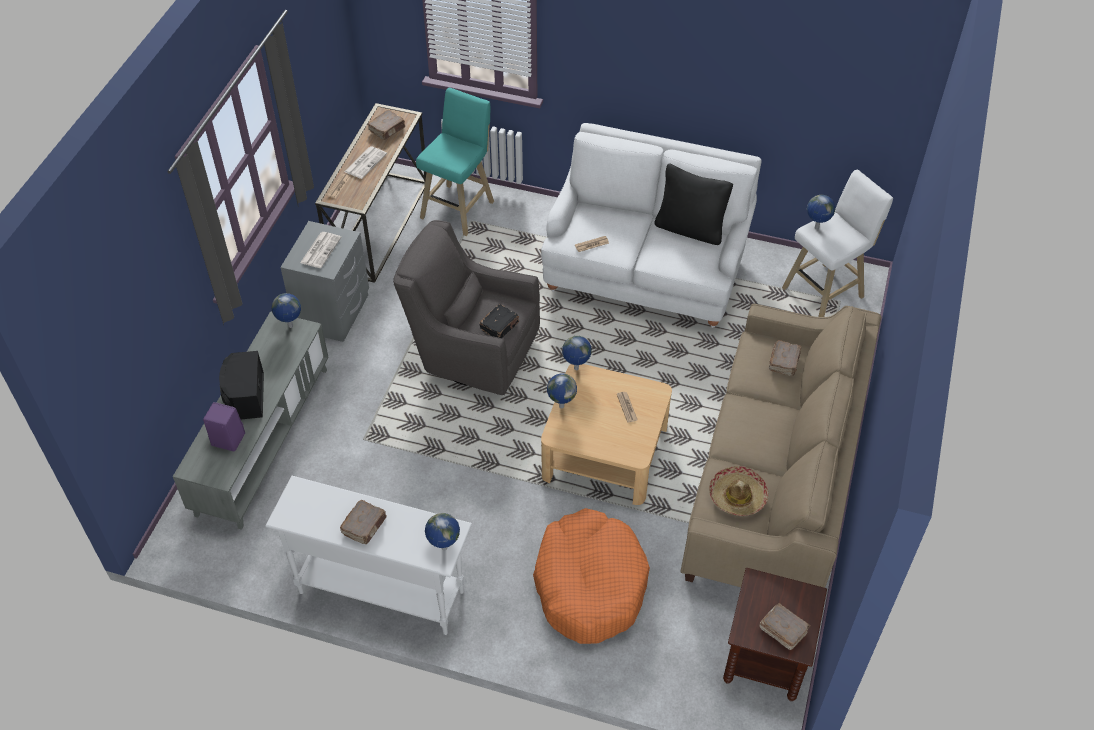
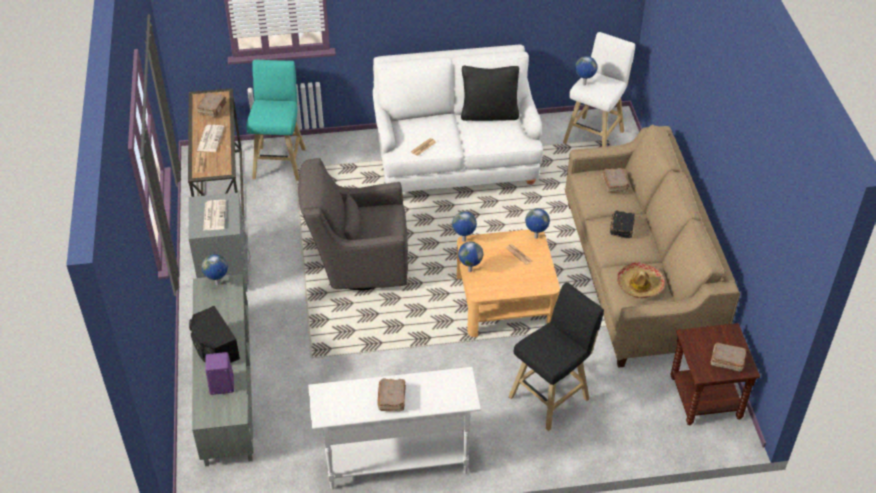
camera: 25 degrees left, 5 degrees down
globe [425,513,460,551] -> globe moved to [525,208,550,239]
black book [480,304,519,338] -> black book moved to [610,211,635,238]
orange dog bed [533,508,650,644] -> black stool [509,282,604,431]

